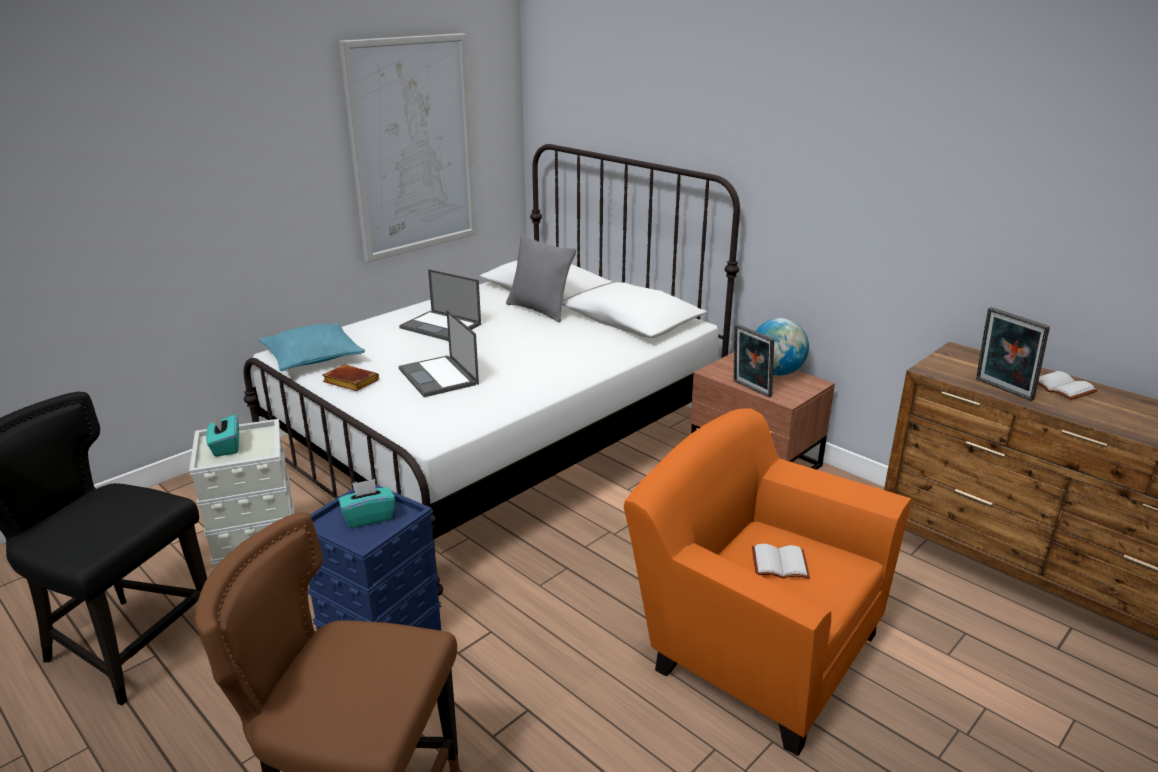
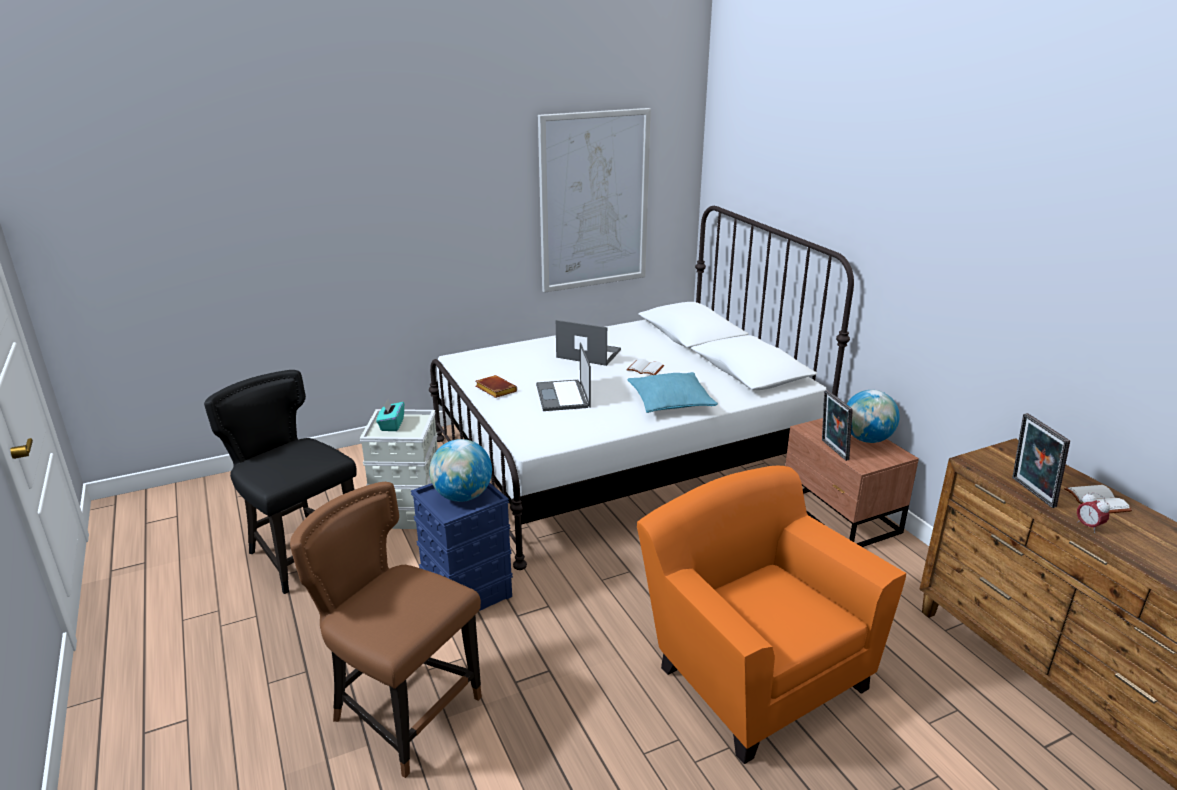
camera: 20 degrees right, 0 degrees up
turquoise pillow [259,323,365,371] -> turquoise pillow moved to [628,372,718,413]
turquoise tissue box [339,479,395,528] -> globe [429,439,492,502]
laptop [399,269,481,341] -> laptop turned 150 degrees clockwise [556,320,621,366]
grey pillow [506,234,576,322] -> none
white book [752,544,810,579] -> white book moved to [627,359,664,375]
none -> alarm clock [1077,492,1110,533]

